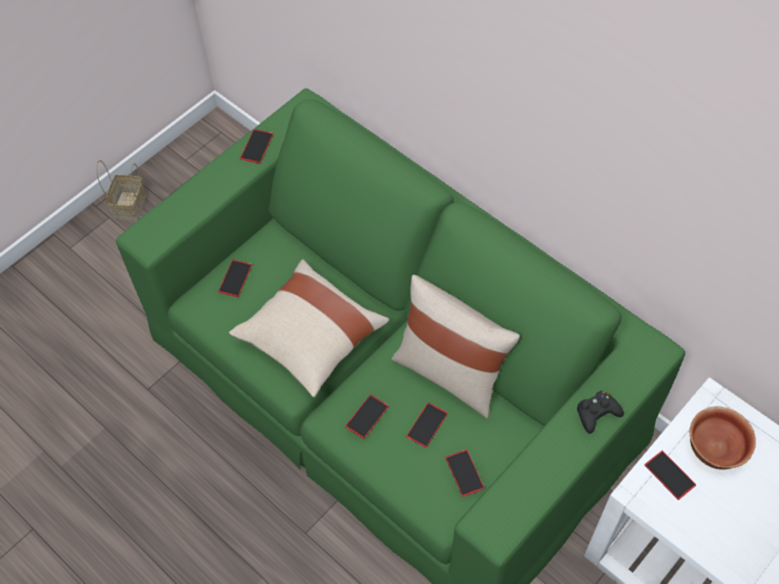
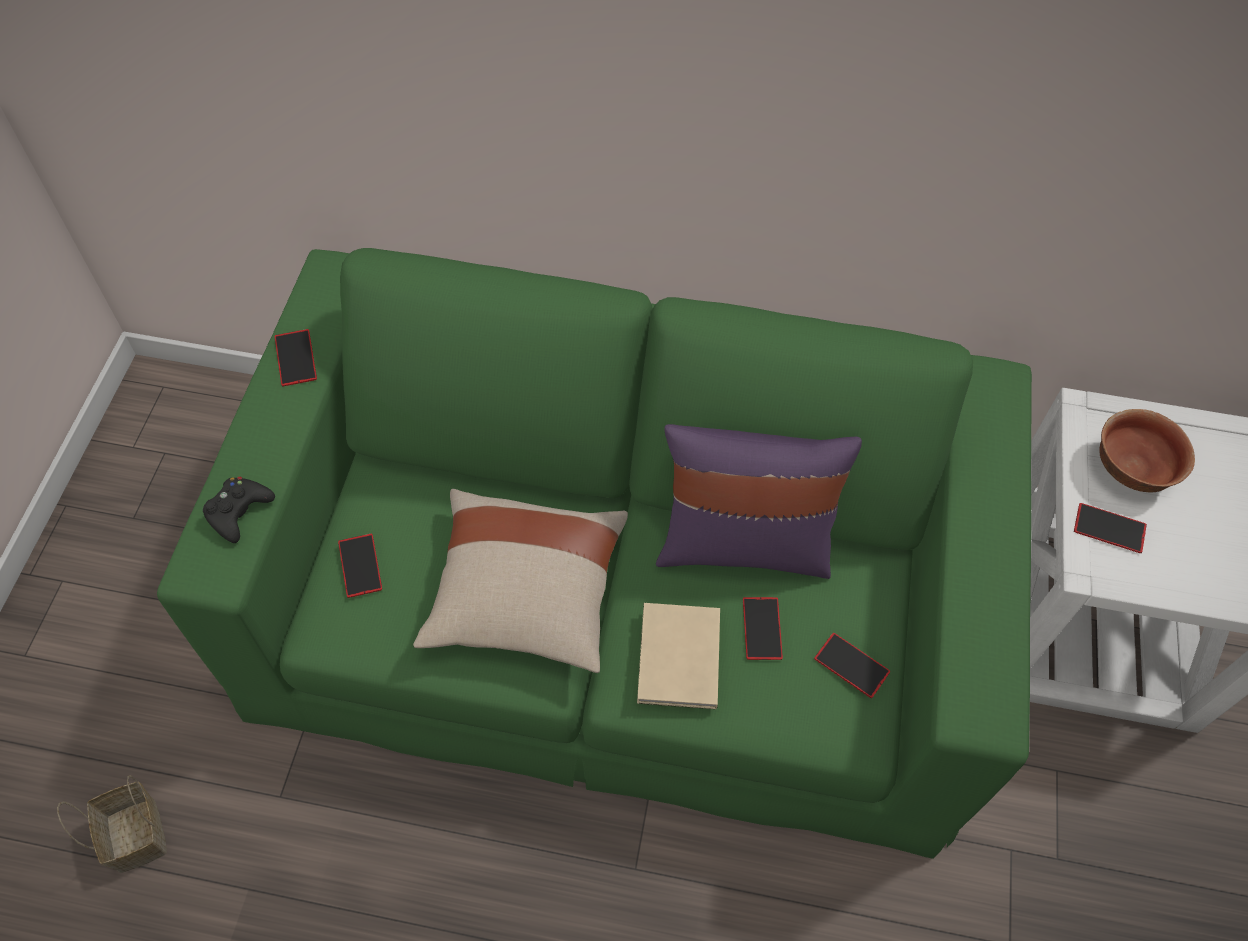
camera: 35 degrees left, 0 degrees up
basket [96,160,146,221] -> basket moved to [57,775,167,873]
phone [345,394,389,439] -> beige book [637,603,720,709]
beige pillow [391,275,520,418] -> purple pillow [656,424,862,579]
black game controller [577,391,624,434] -> black game controller moved to [203,477,275,543]

